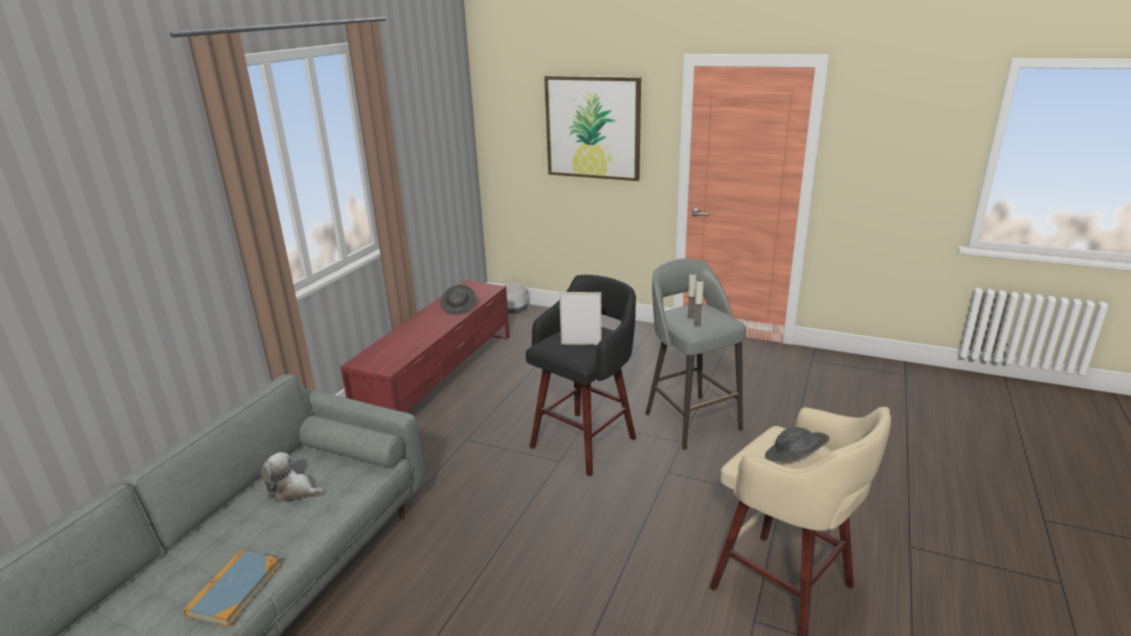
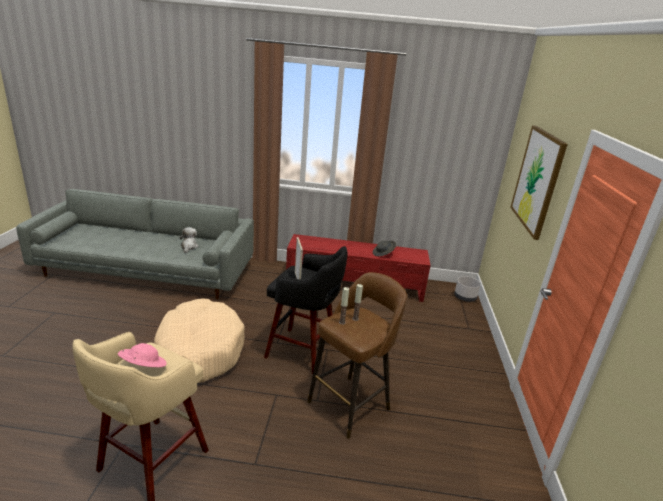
camera: 70 degrees right, 0 degrees up
book [184,550,281,627] -> none
grey stool [645,258,746,450] -> brown stool [307,272,407,439]
grey hat [765,427,829,461] -> pink hat [118,343,167,367]
none -> beige dog bed [154,299,245,383]

